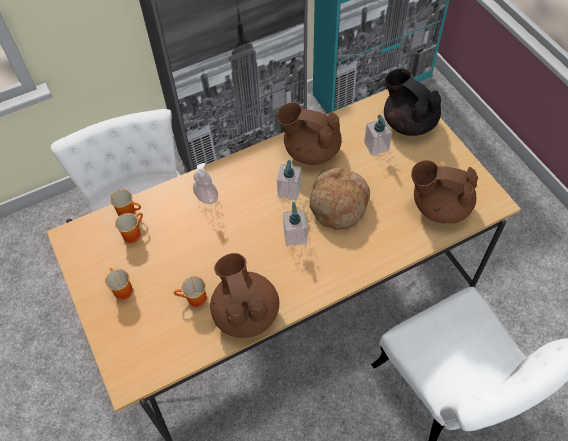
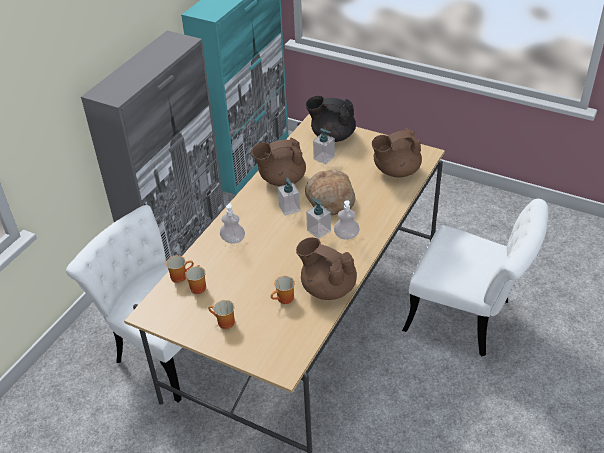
camera: 35 degrees left, 15 degrees down
none -> soap dispenser [334,200,360,239]

